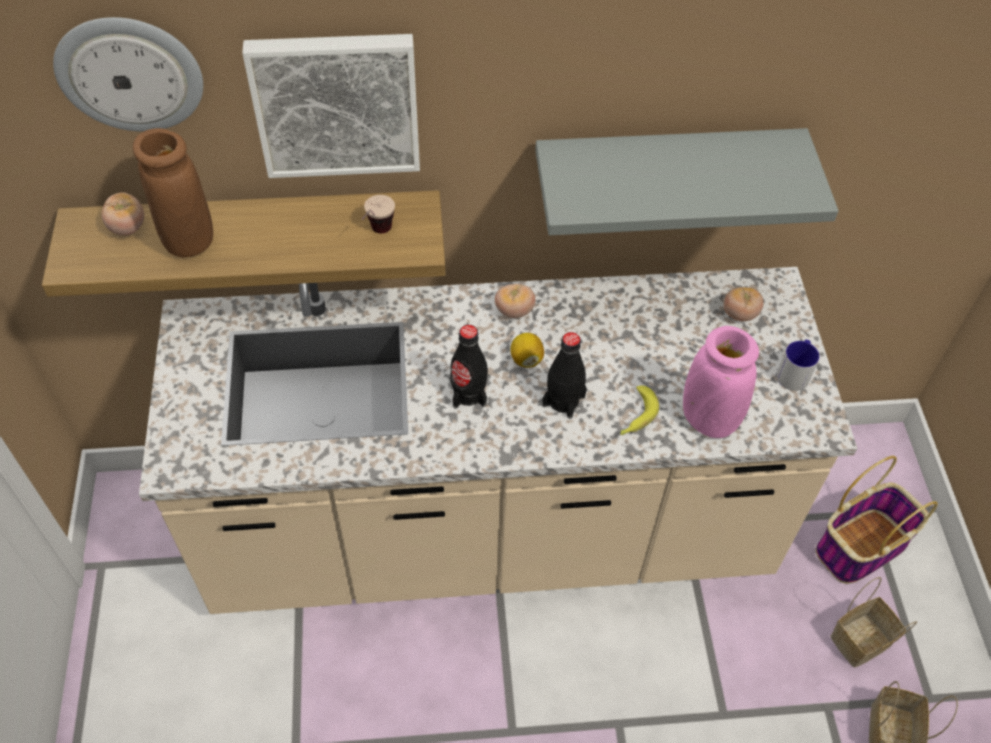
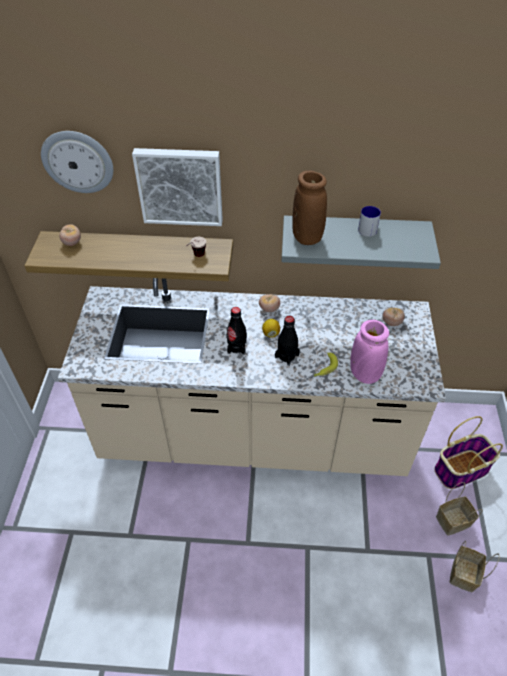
camera: 10 degrees right, 5 degrees down
brown vase [133,128,213,257] -> brown vase moved to [292,170,327,245]
mug [777,340,819,391] -> mug moved to [358,206,381,237]

